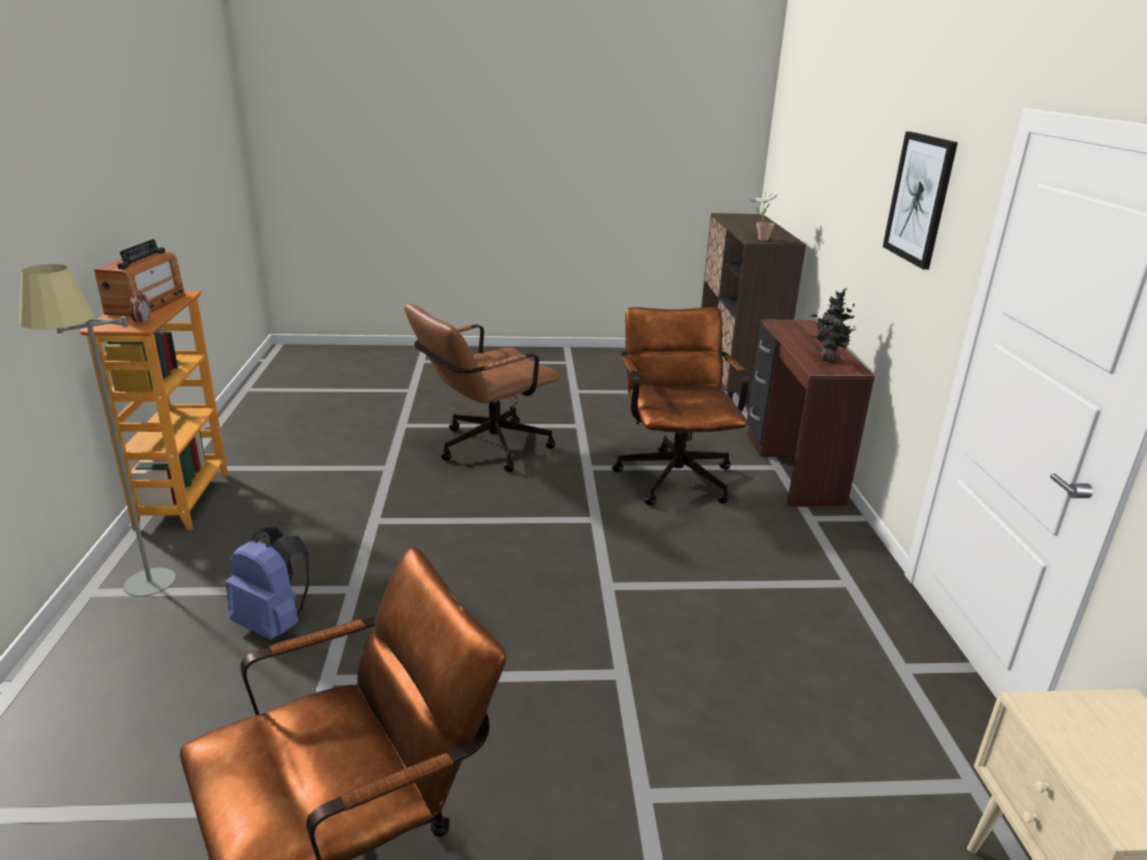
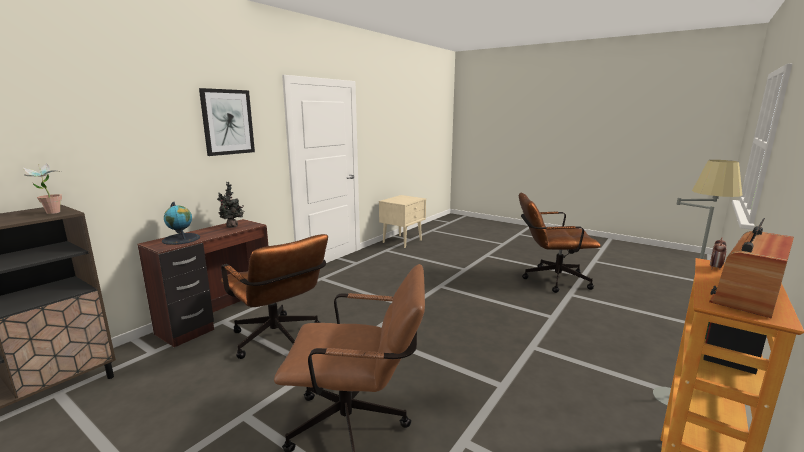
camera: 140 degrees left, 10 degrees down
blue backpack [225,527,310,640] -> none
brown office chair [612,307,749,506] -> brown office chair turned 75 degrees counterclockwise [221,234,328,359]
none -> globe [162,202,200,245]

